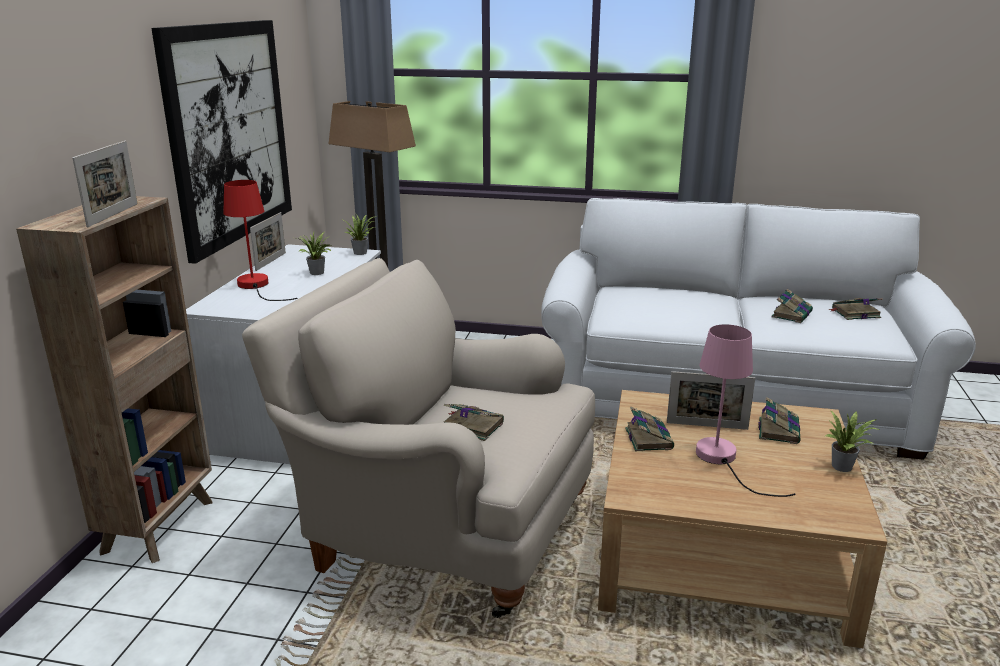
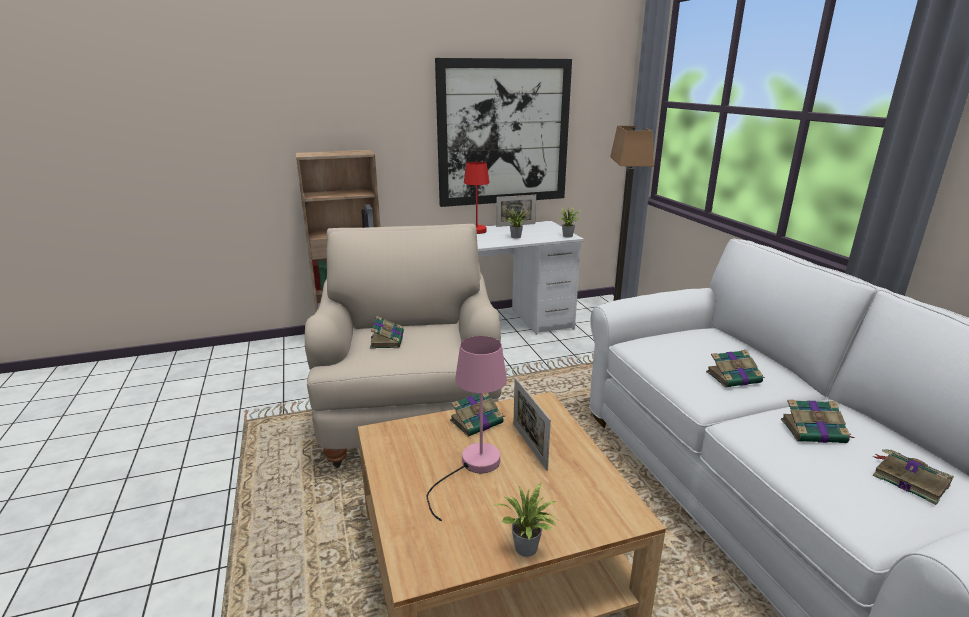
camera: 60 degrees right, 0 degrees up
picture frame [72,141,137,227] -> none
book [758,397,800,444] -> book moved to [706,350,765,388]

